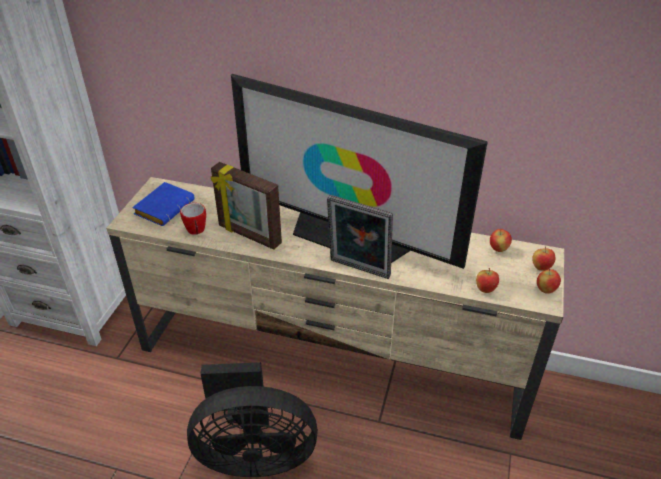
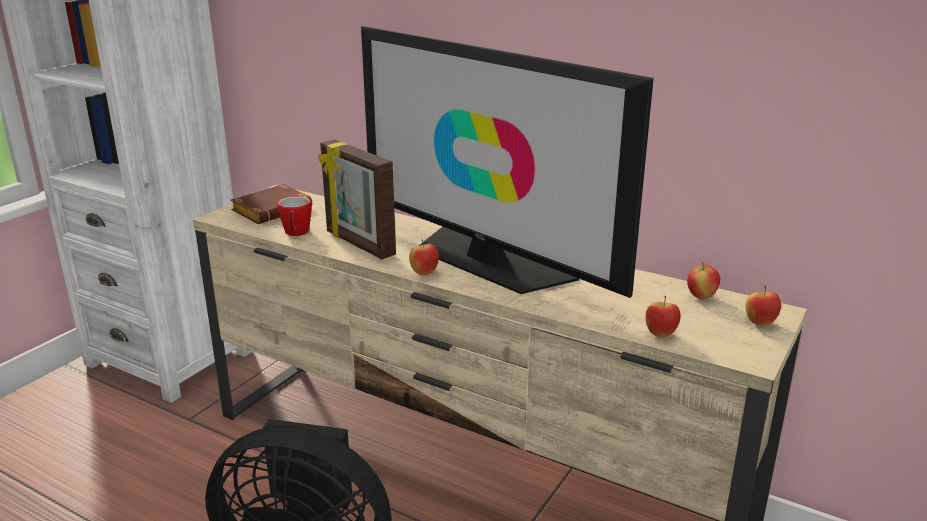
camera: 15 degrees right, 15 degrees down
blue book [132,182,195,226] -> brown book [231,184,312,224]
picture frame [327,195,393,279] -> none
apple [537,269,561,294] -> apple moved to [409,239,439,276]

